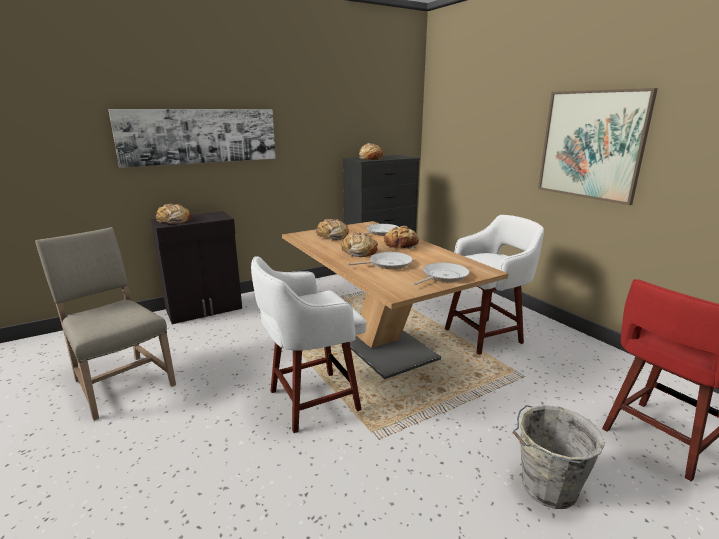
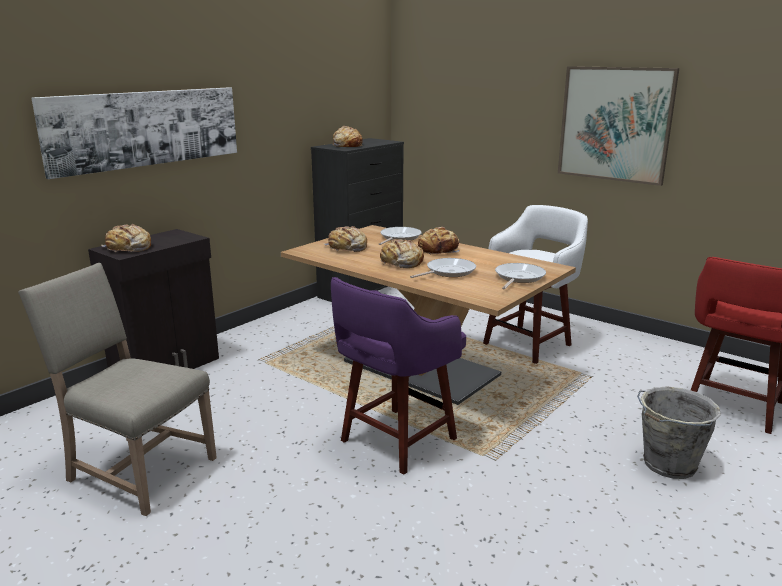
camera: 20 degrees left, 0 degrees up
white stool [251,256,366,433] -> purple stool [331,277,466,475]

